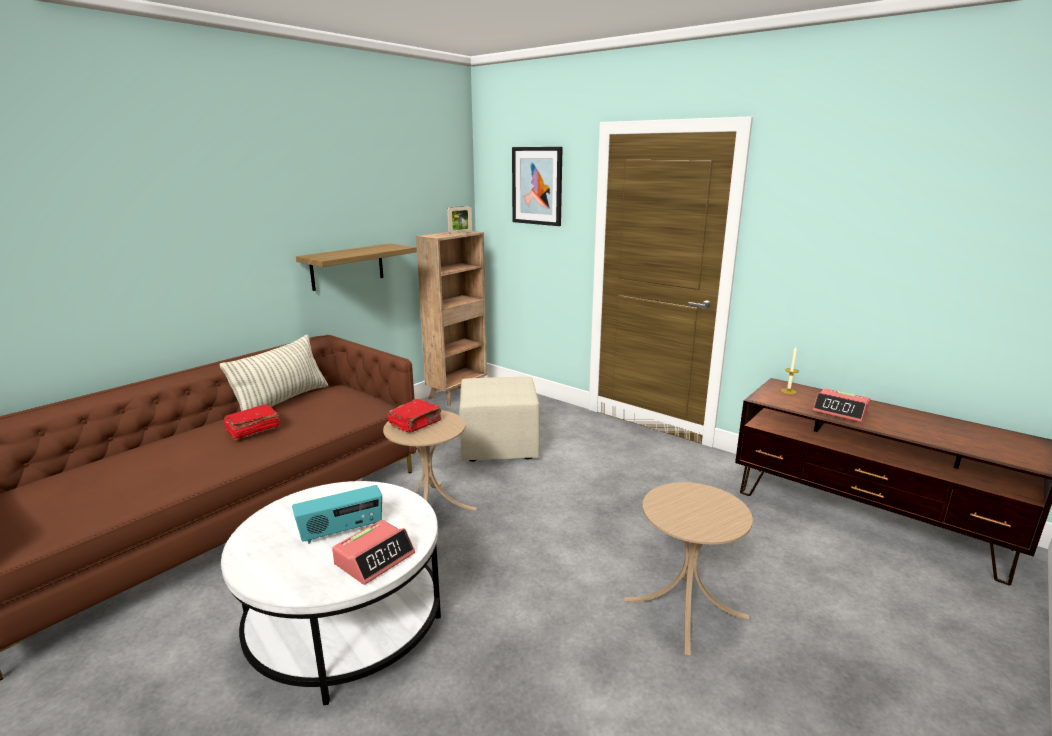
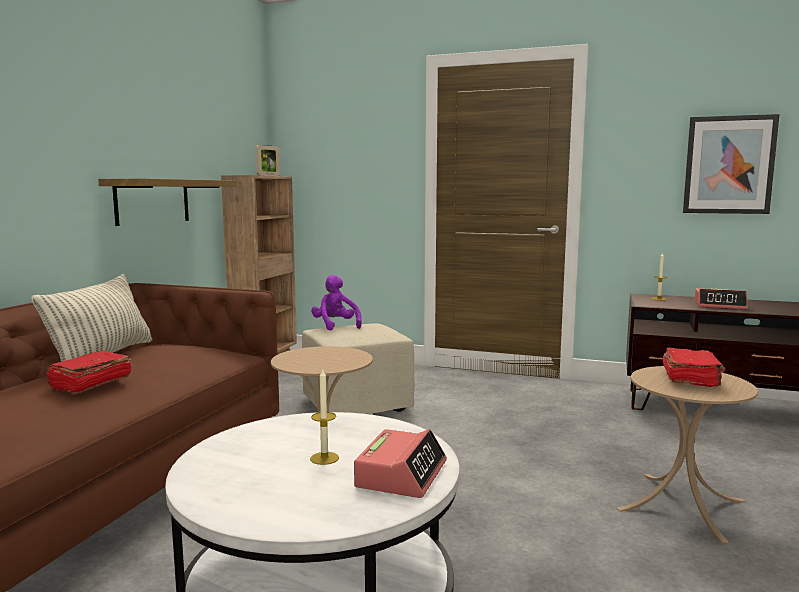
camera: 20 degrees left, 10 degrees down
radio [292,485,382,544] -> candle [310,369,339,465]
red book [388,399,442,433] -> red book moved to [662,348,725,387]
picture [512,147,563,226] -> picture moved to [683,114,779,214]
none -> purple plush toy [311,275,362,331]

